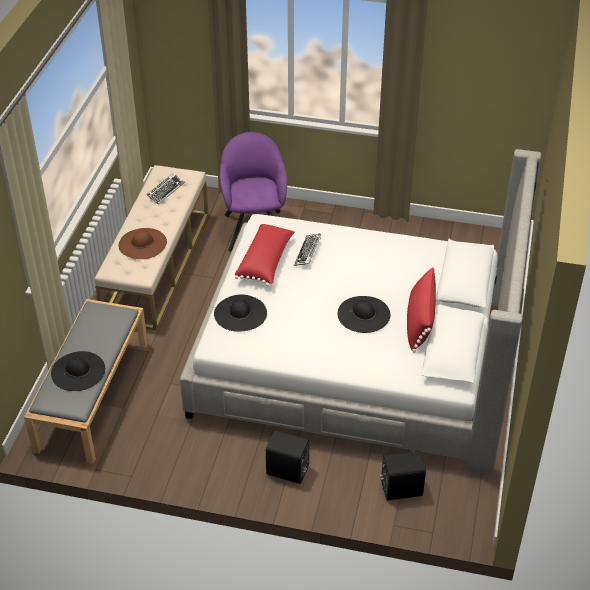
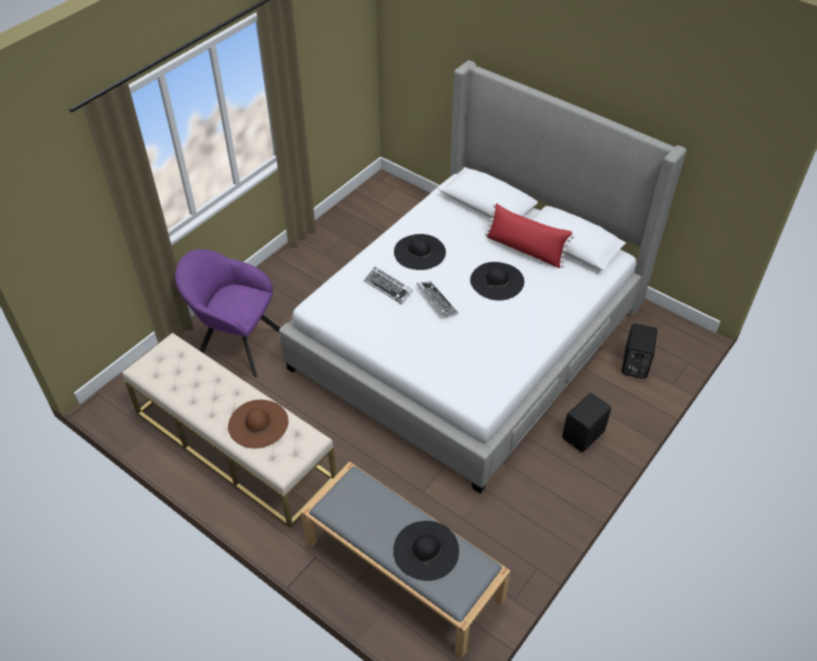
camera: 65 degrees left, 5 degrees up
keyboard [147,173,185,204] -> keyboard moved to [417,281,458,316]
black hat [214,295,267,332] -> black hat moved to [394,234,446,270]
red pillow [235,223,295,286] -> none

